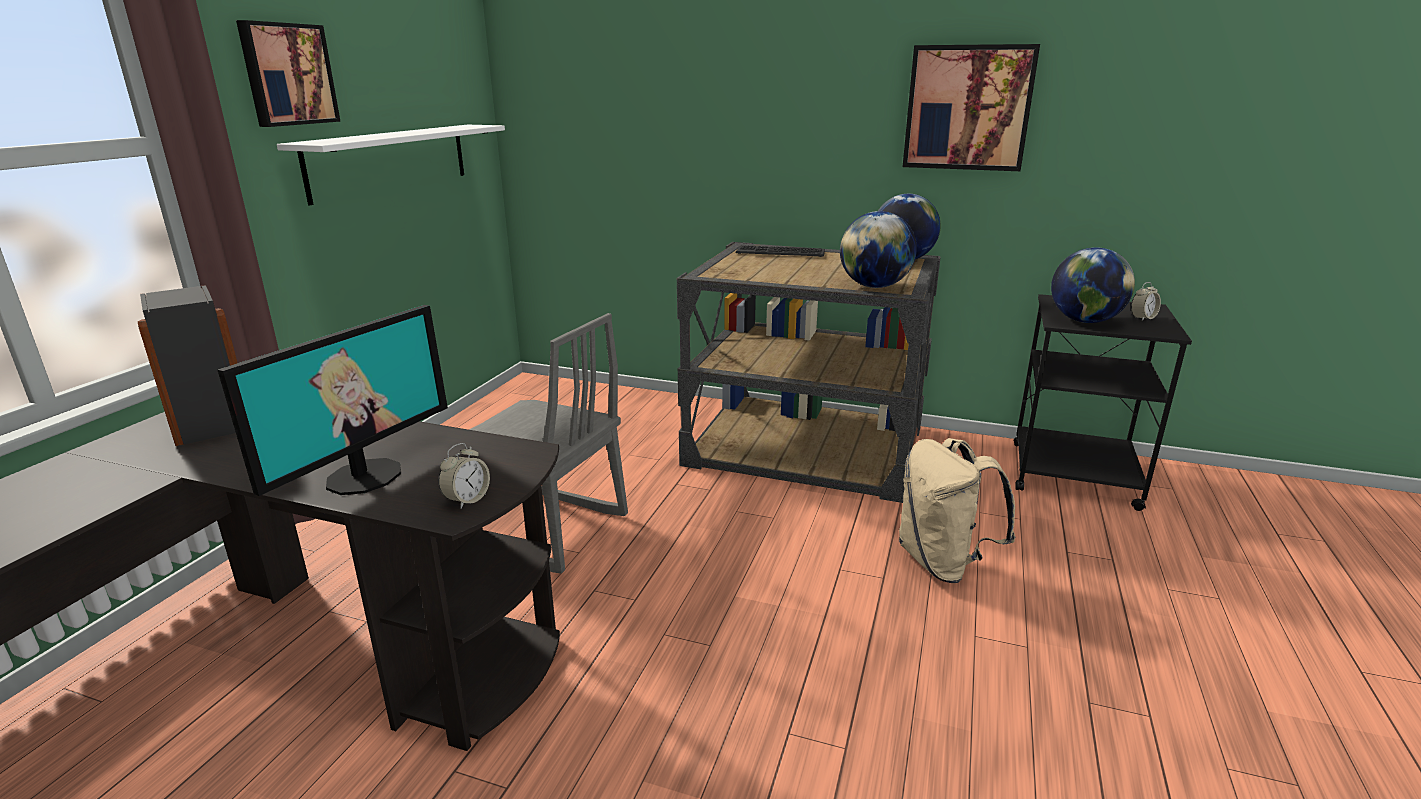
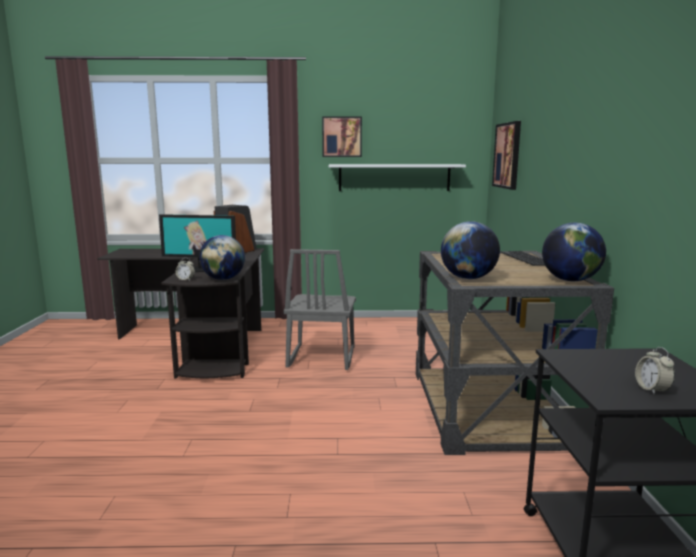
camera: 70 degrees right, 10 degrees down
beige backpack [899,438,1016,583] -> none
picture [903,44,1040,171] -> picture moved to [492,121,521,190]
globe [1051,247,1135,323] -> globe moved to [199,235,245,280]
alarm clock [1131,282,1161,321] -> alarm clock turned 45 degrees clockwise [635,347,675,395]

